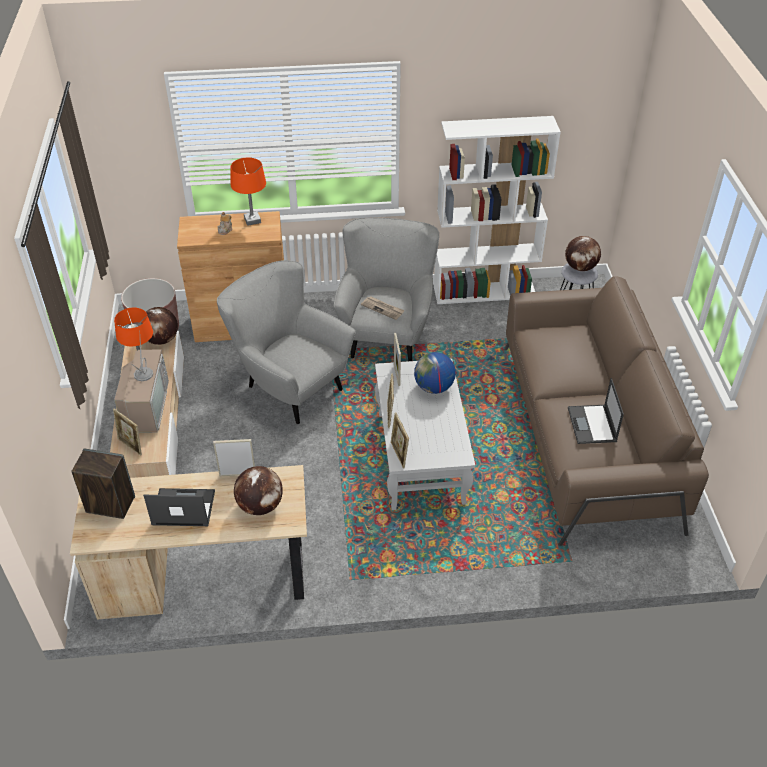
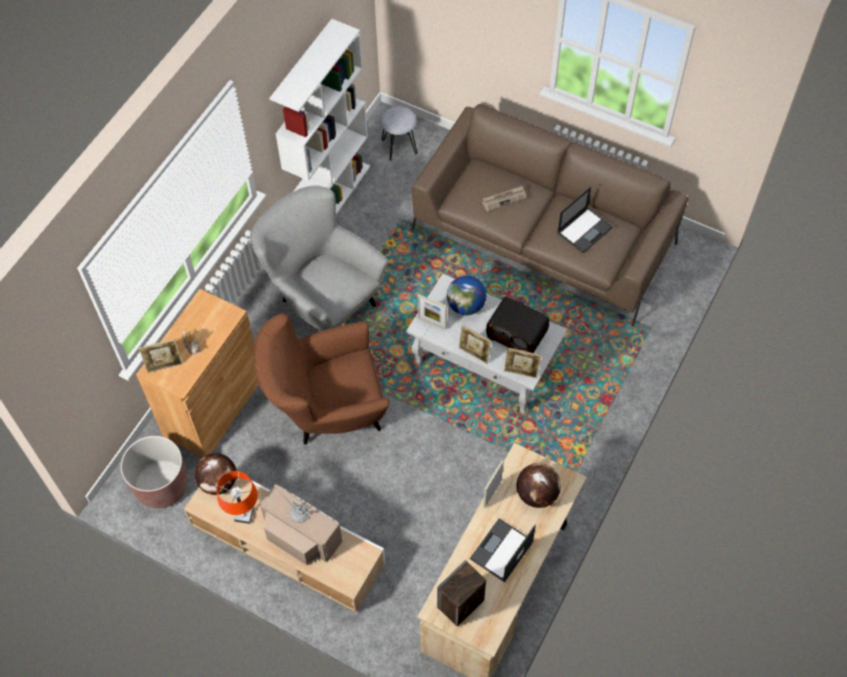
camera: 55 degrees left, 15 degrees up
picture frame [113,409,142,456] -> picture frame moved to [139,339,183,373]
grey armchair [217,260,356,424] -> brown armchair [254,313,390,445]
orange table lamp [230,158,266,226] -> none
newspaper [361,296,405,320] -> newspaper moved to [482,186,526,212]
globe [565,236,601,271] -> none
laptop [568,378,624,444] -> laptop turned 75 degrees counterclockwise [557,187,613,253]
none -> radio [486,297,549,353]

